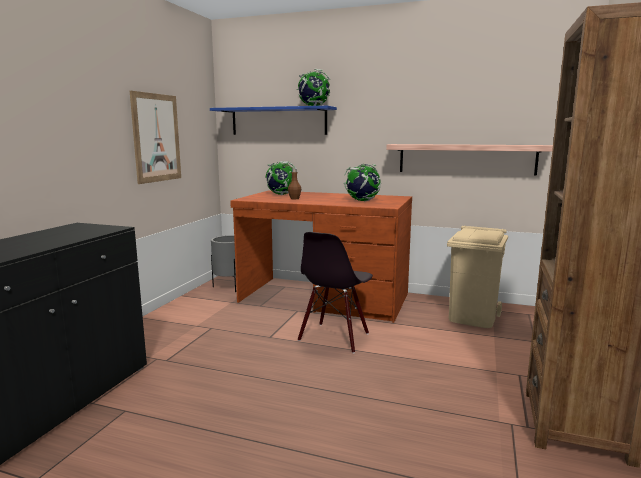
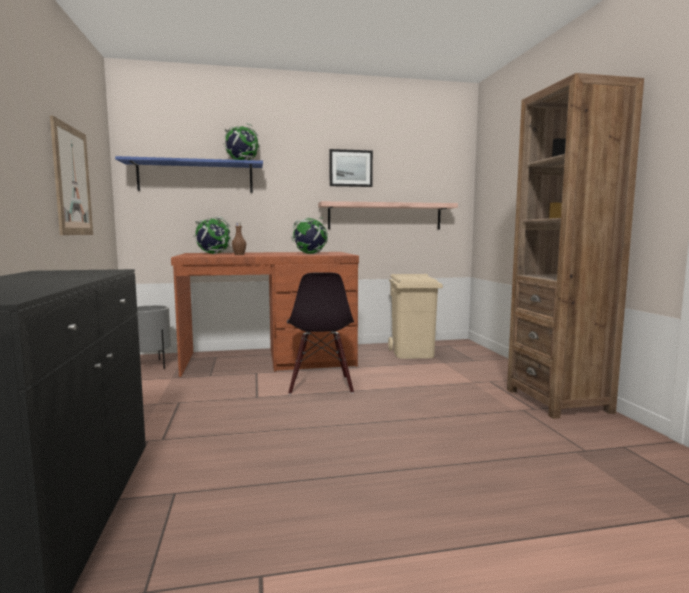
camera: 30 degrees left, 5 degrees down
none -> picture [329,149,373,187]

